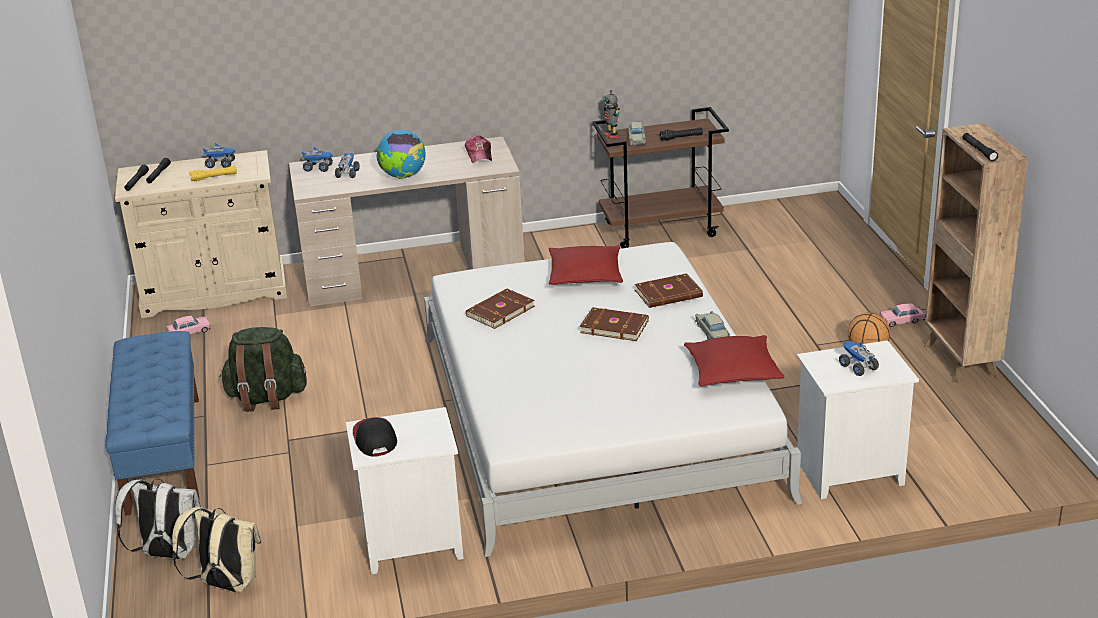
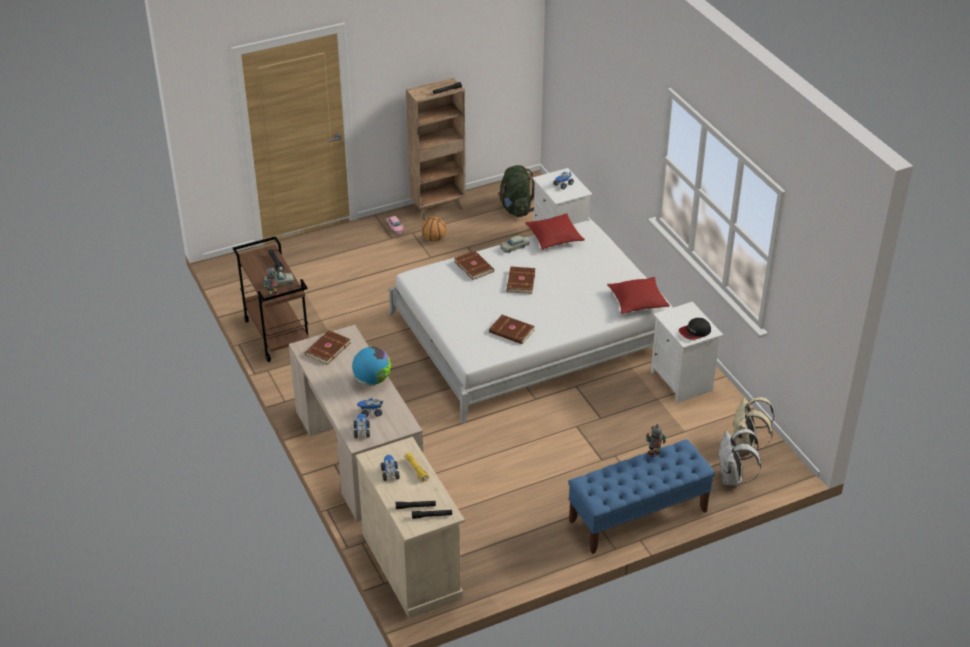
camera: 105 degrees left, 10 degrees up
pink toy car [166,316,211,334] -> none
green backpack [219,327,307,412] -> green backpack moved to [498,165,535,217]
cap [465,135,492,163] -> brown book [305,330,351,365]
red pillow [549,245,623,285] -> red pillow moved to [607,277,670,314]
none -> toy robot [646,424,666,457]

